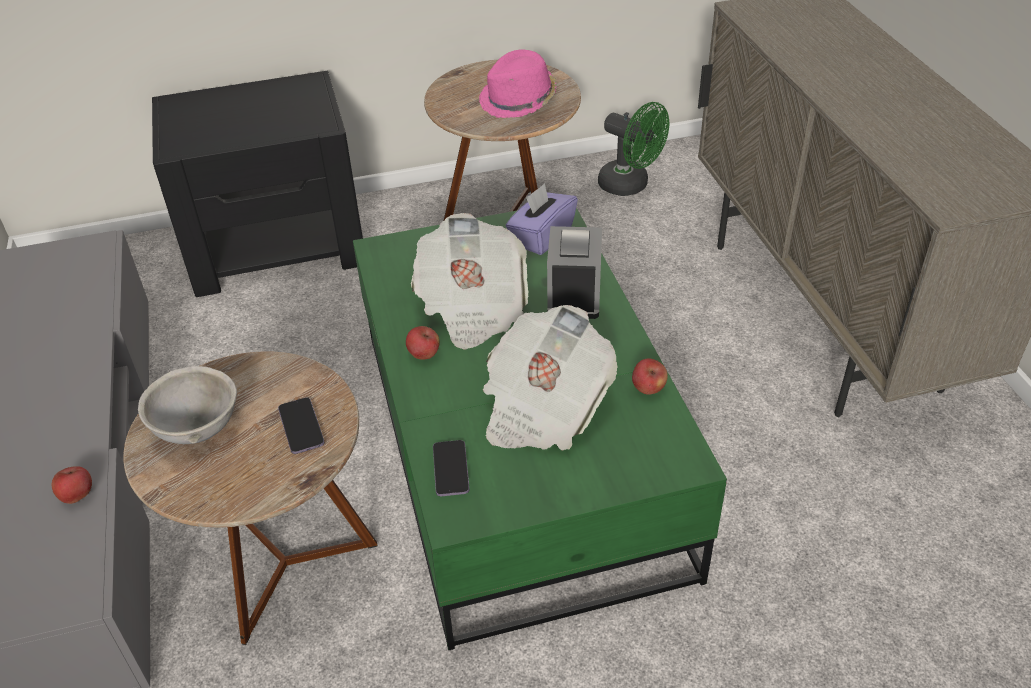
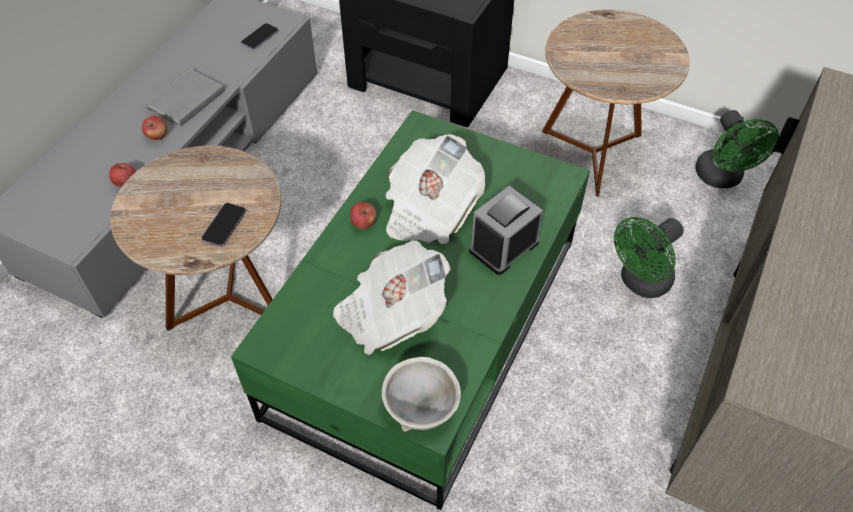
camera: 40 degrees right, 10 degrees up
grey bowl [138,366,237,444] -> grey bowl moved to [382,357,461,432]
phone [433,440,469,496] -> phone moved to [241,23,278,50]
pink hat [479,49,556,118] -> none
purple tissue box [506,183,578,255] -> none
apple [632,358,668,395] -> apple moved to [142,116,167,140]
none -> grey book [145,68,225,126]
none -> green fan [614,217,684,298]

